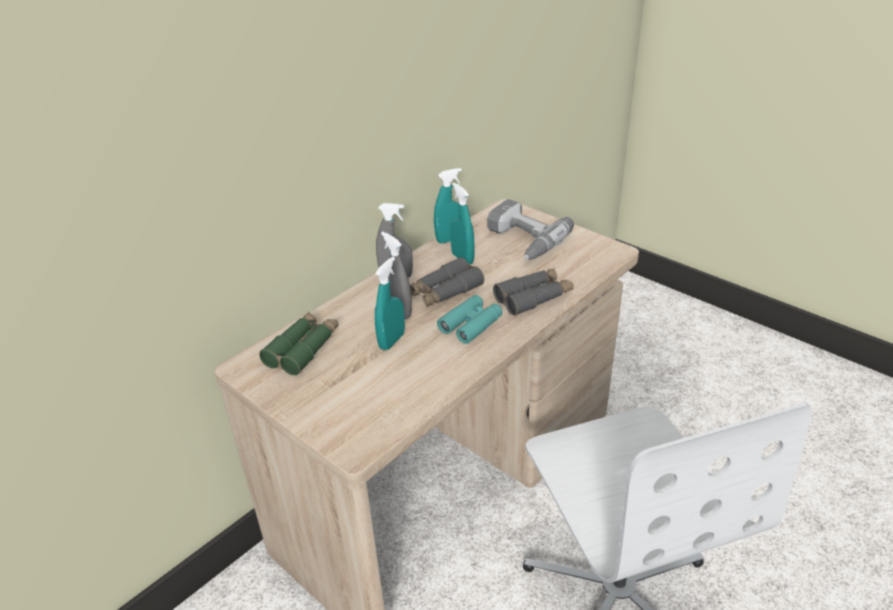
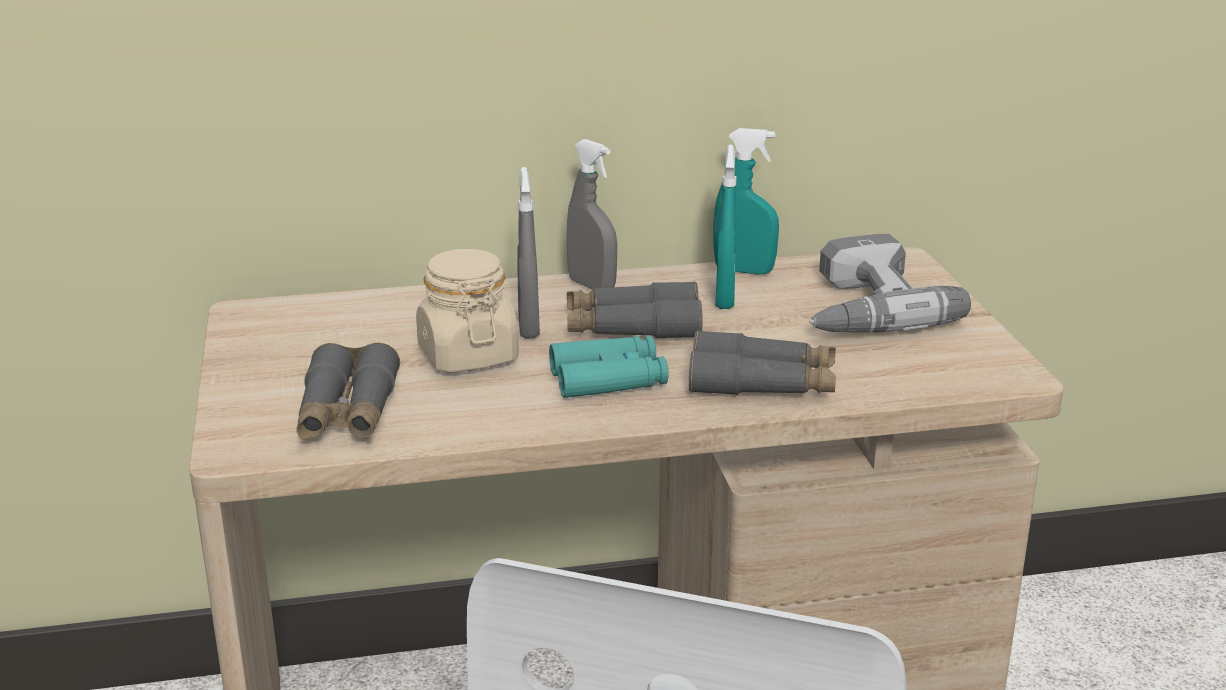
camera: 35 degrees right, 10 degrees down
green binoculars [259,312,339,375] -> none
turquoise spray bottle [375,257,405,350] -> beige jar [416,249,519,373]
none -> grey binoculars [296,342,400,440]

